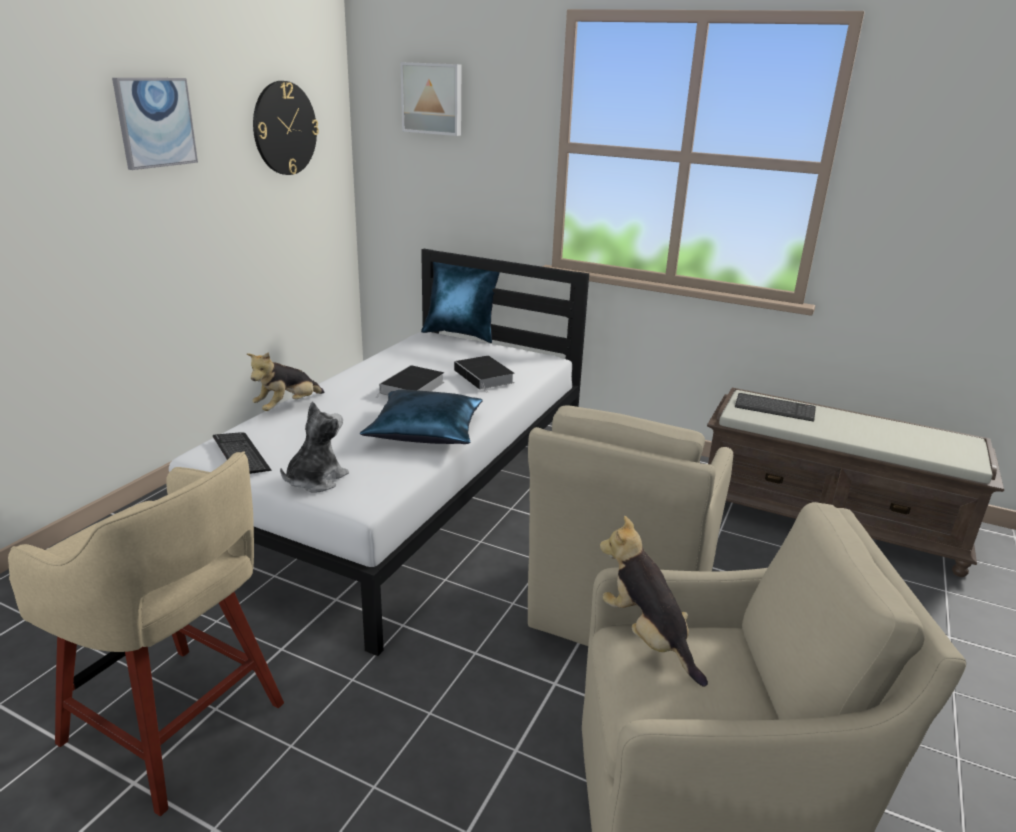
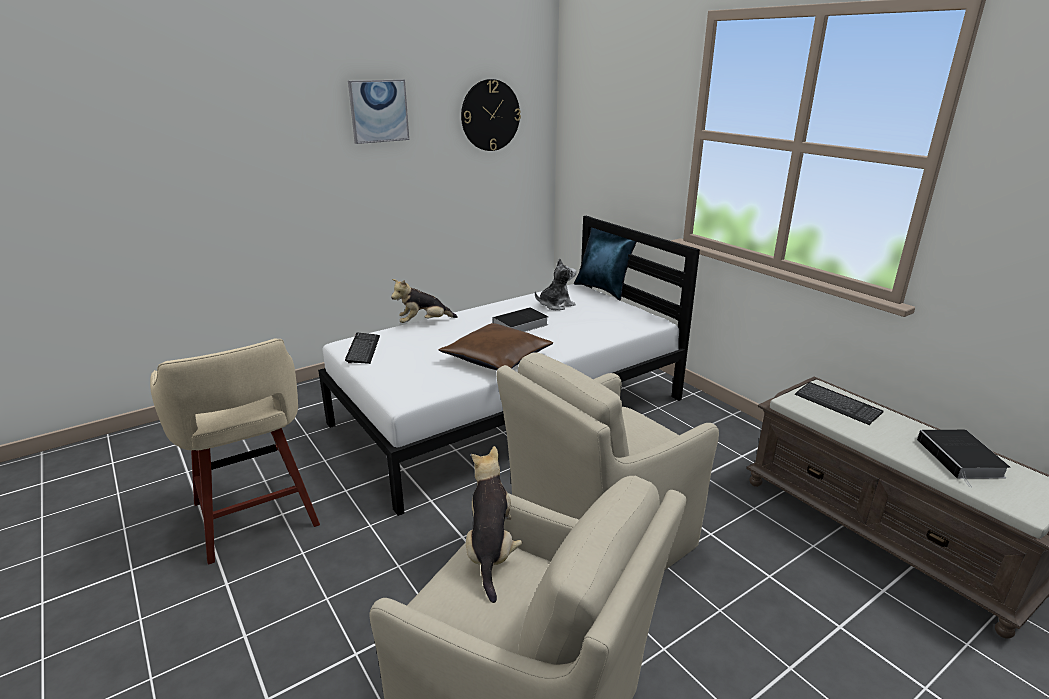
camera: 30 degrees right, 0 degrees up
plush toy [280,402,349,493] -> plush toy moved to [535,258,577,310]
blue pillow [360,390,483,444] -> brown pillow [439,323,553,370]
picture [400,62,461,136] -> none
book [454,356,514,393] -> book moved to [917,430,1010,487]

